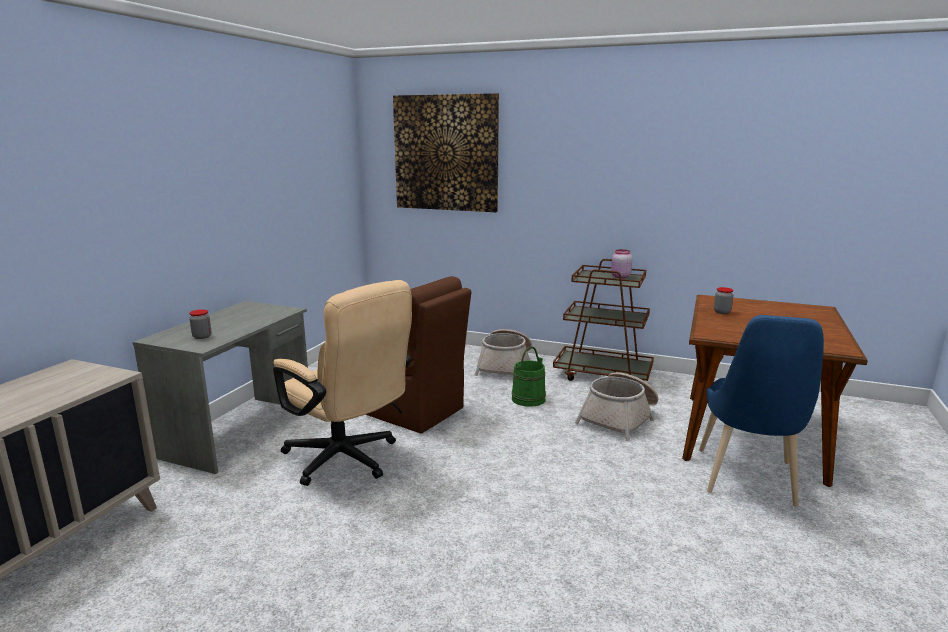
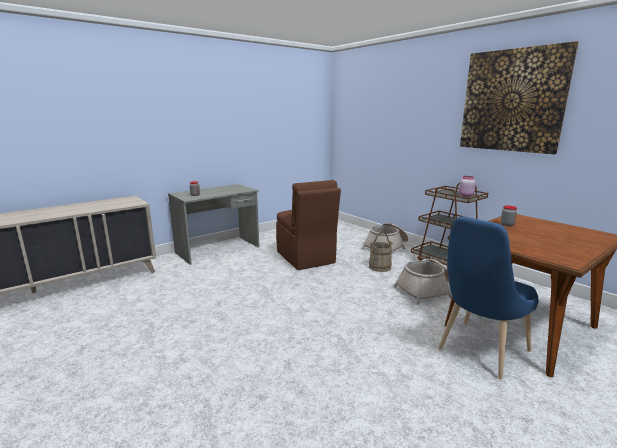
camera: 30 degrees right, 0 degrees up
beige office chair [273,280,412,486] -> none
picture [393,93,499,212] -> picture moved to [460,41,579,154]
green bucket [512,346,546,407] -> beige bucket [369,232,393,272]

